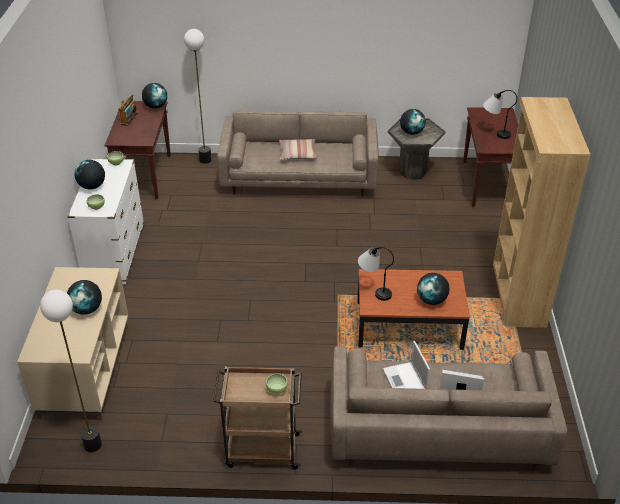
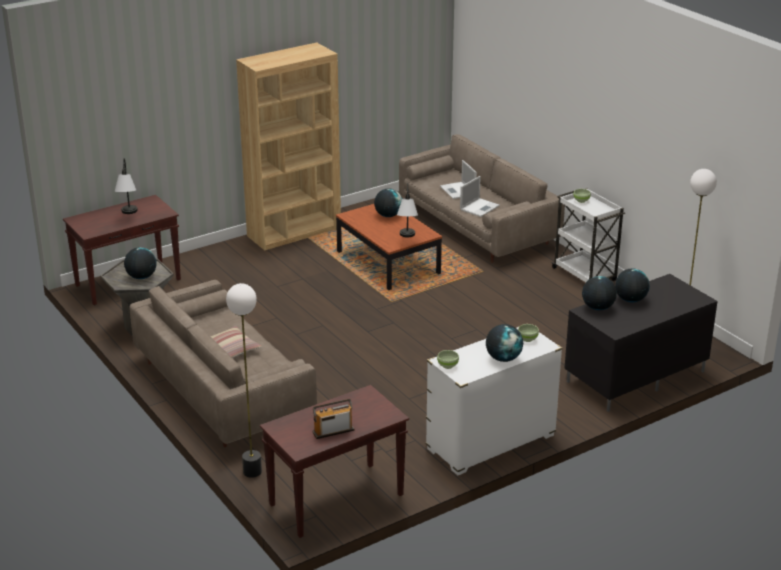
camera: 125 degrees left, 10 degrees down
beige tv stand [17,267,128,421] -> black tv stand [564,274,718,412]
globe [142,83,167,109] -> globe moved to [582,276,617,310]
brown cart [213,366,302,469] -> white cart [551,188,625,282]

